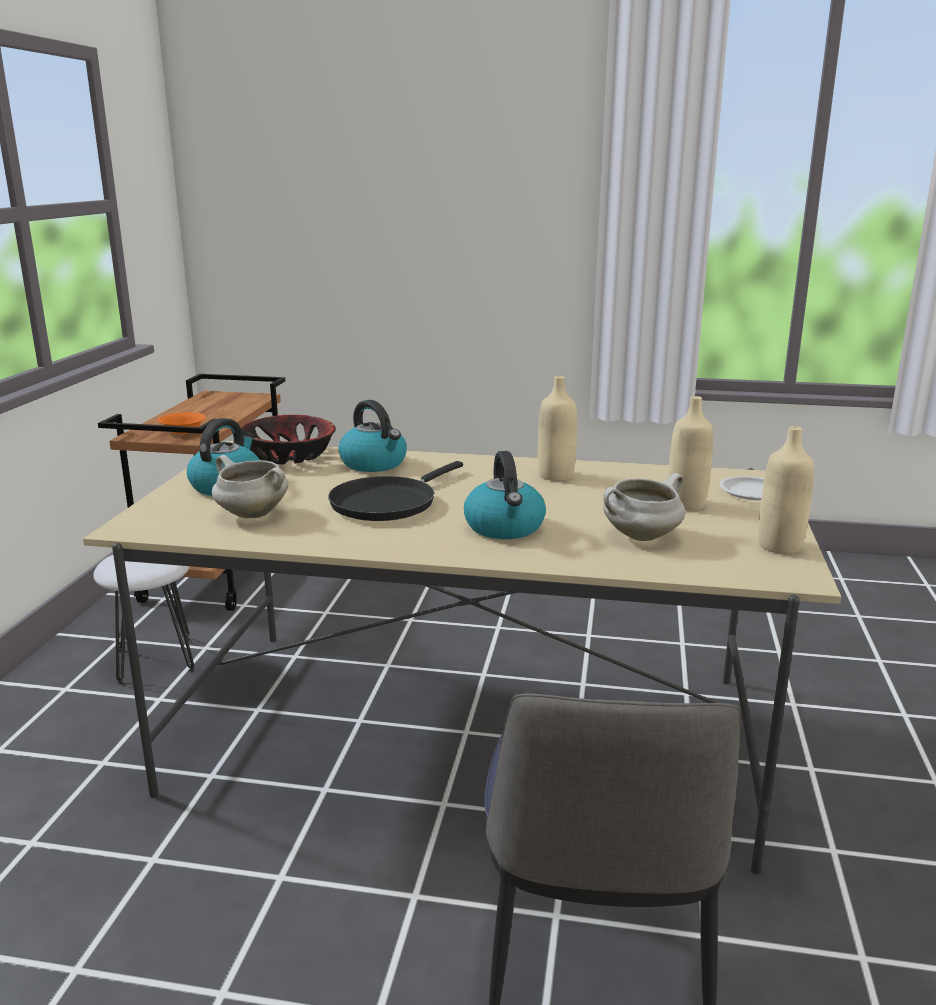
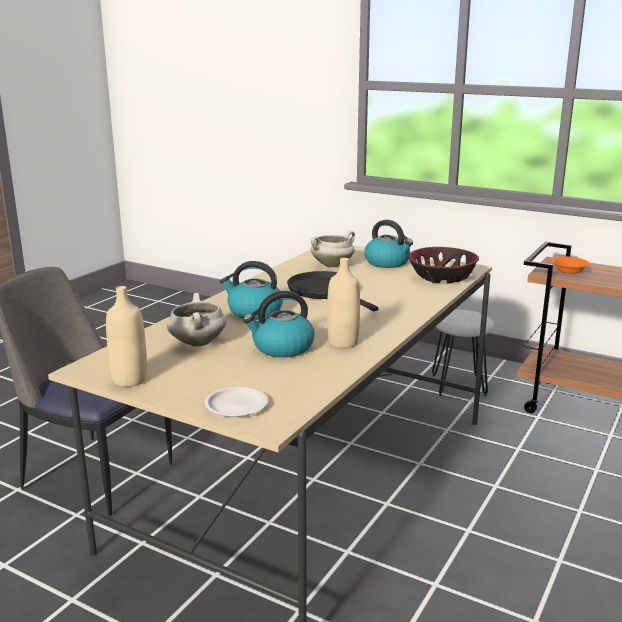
camera: 110 degrees right, 0 degrees up
kettle [338,400,407,472] -> kettle moved to [243,291,315,357]
beige bottle [668,396,713,510] -> none

